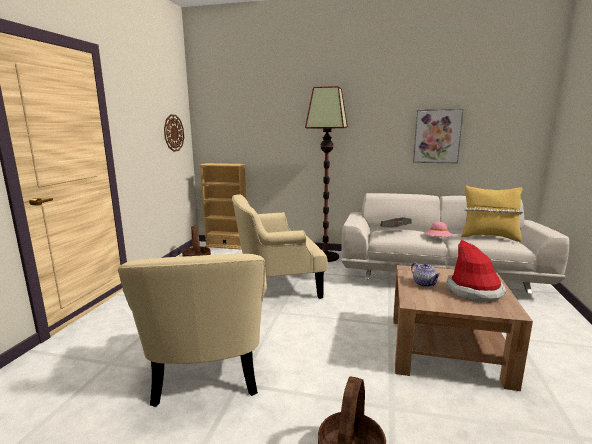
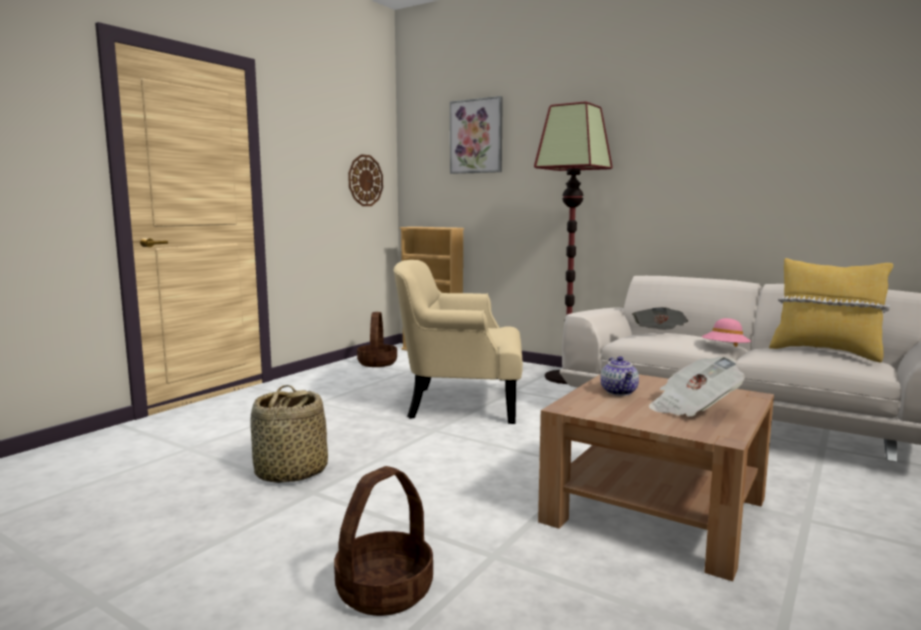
camera: 20 degrees right, 5 degrees down
beige armchair [118,254,267,407] -> basket [250,385,328,483]
picture [413,109,464,163] -> picture moved to [450,96,503,174]
hat [446,240,506,303] -> newspaper [649,357,745,417]

